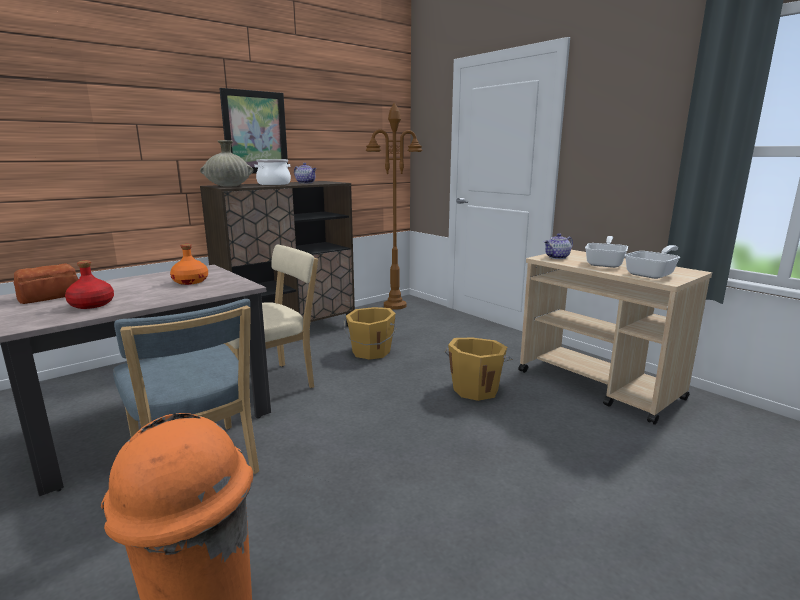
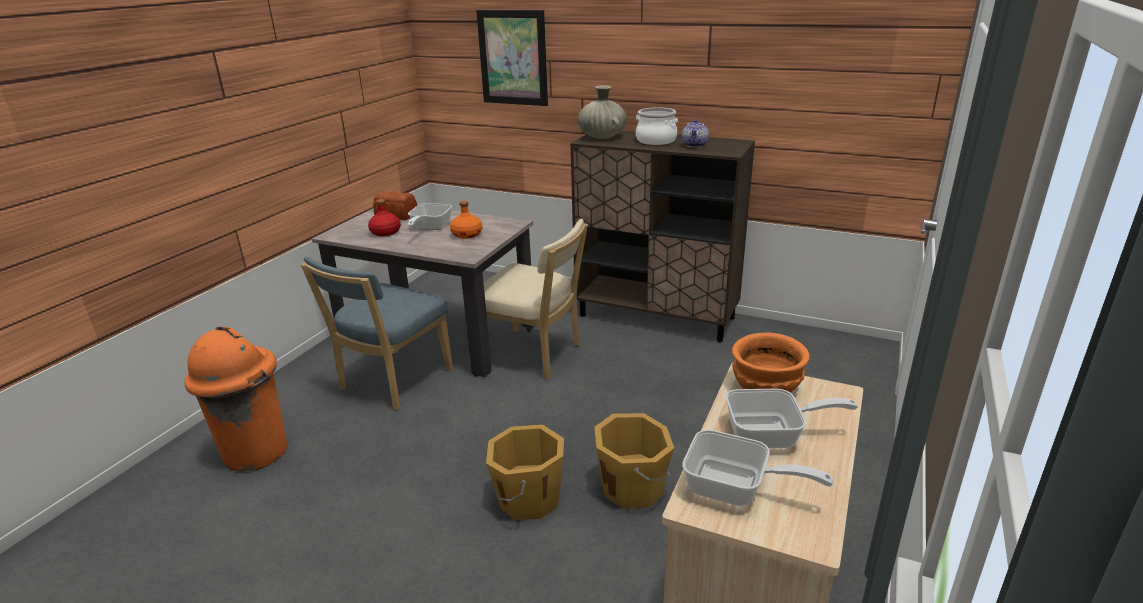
camera: 65 degrees right, 10 degrees up
picture [219,88,288,174] -> picture moved to [476,10,548,106]
orange bucket [344,307,396,360] -> orange bucket moved to [486,425,564,520]
brown floor lamp [365,102,423,310] -> none
teapot [544,233,573,259] -> orange bowl [732,332,810,393]
none -> frying pan [408,203,452,230]

